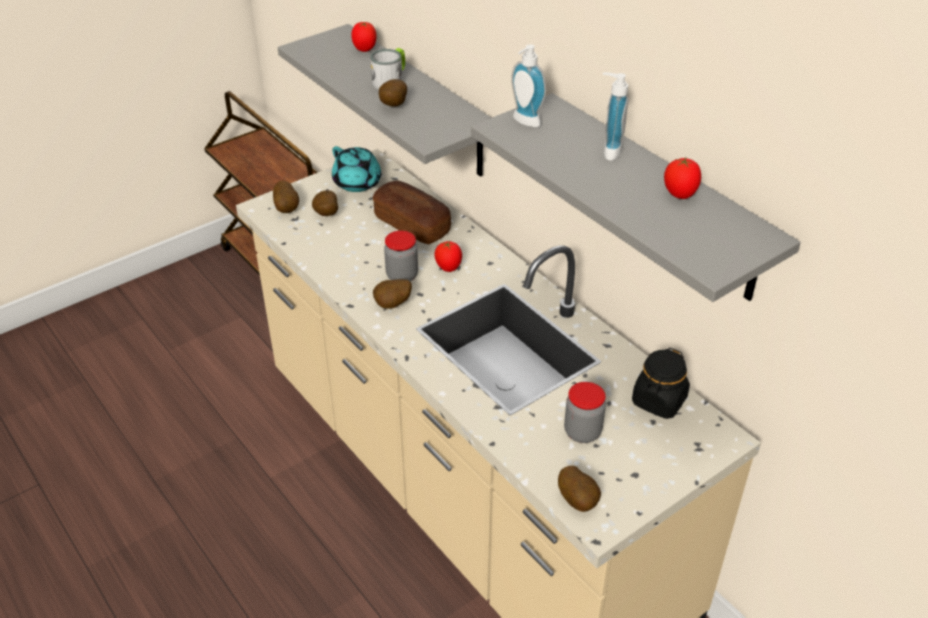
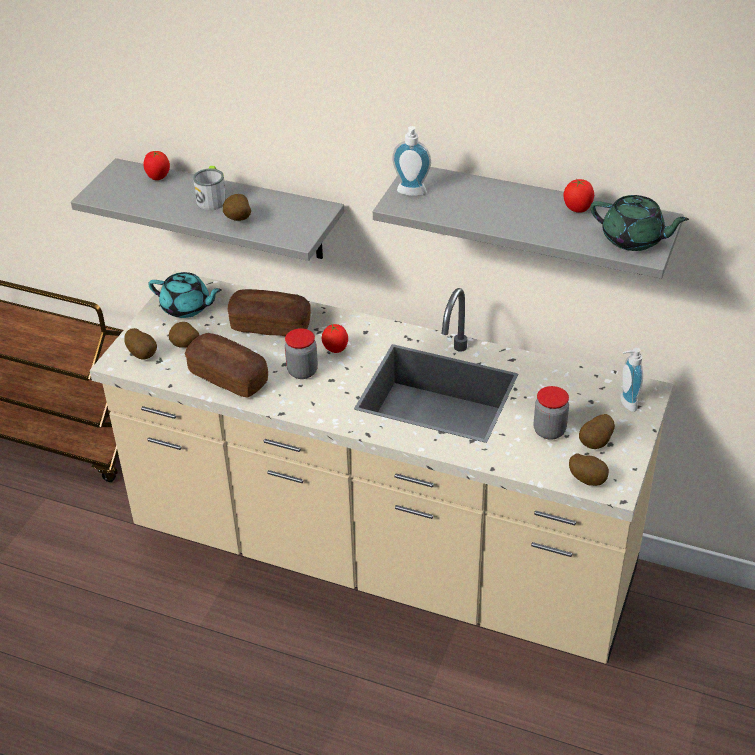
camera: 30 degrees left, 0 degrees up
potato [373,279,412,309] -> potato moved to [579,414,615,449]
soap dispenser [603,73,628,160] -> soap dispenser moved to [620,348,643,412]
black jar [632,348,690,419] -> none
none -> bread [185,333,268,398]
none -> green teapot [590,195,689,251]

